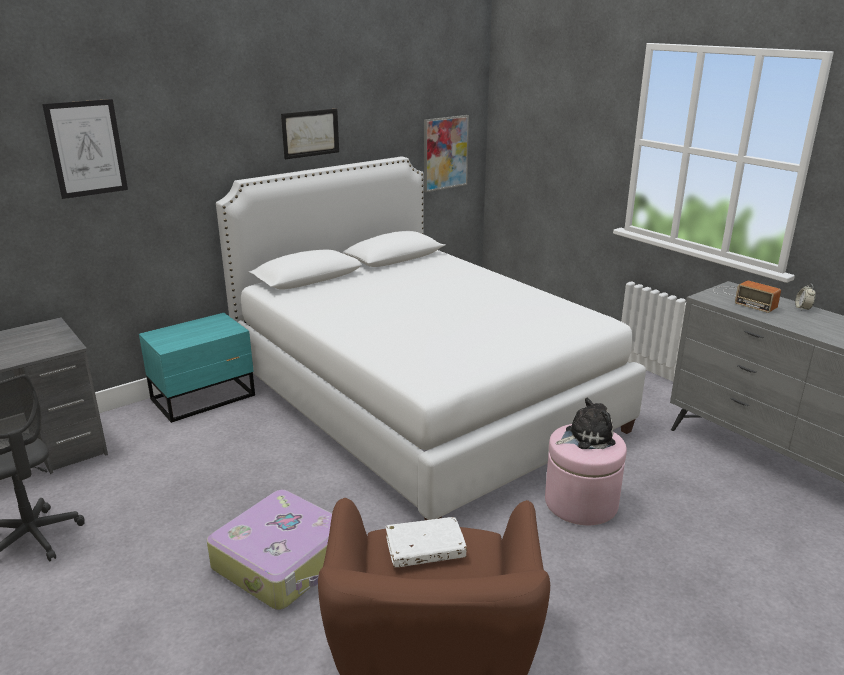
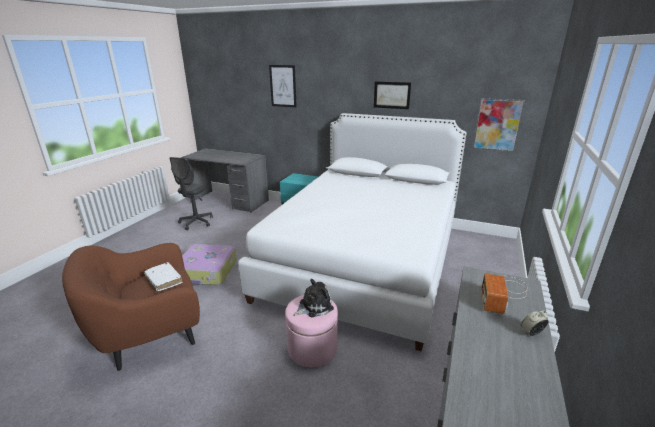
camera: 60 degrees right, 0 degrees up
plush toy [556,398,616,449] -> plush toy turned 75 degrees counterclockwise [293,279,334,317]

